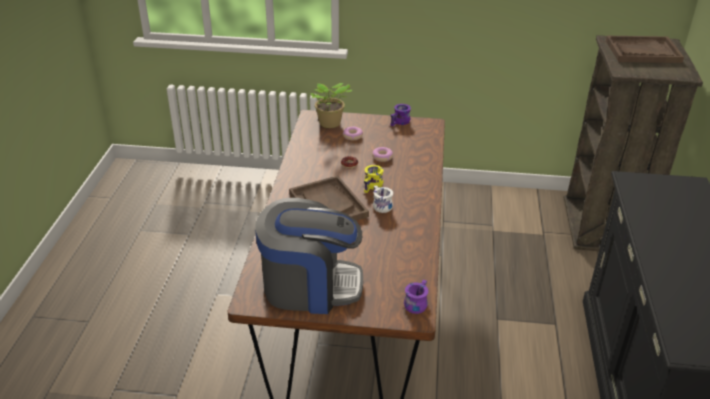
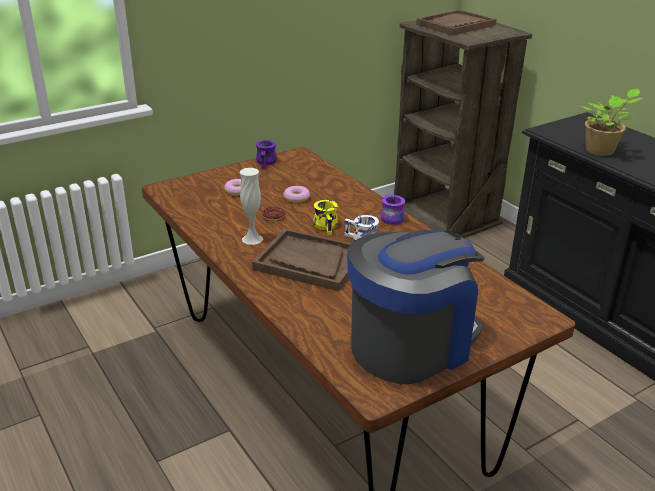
camera: 40 degrees left, 5 degrees down
potted plant [310,83,353,128] -> potted plant moved to [581,88,643,156]
purple mug [404,280,428,314] -> purple mug moved to [381,194,405,225]
none -> white vase [240,168,263,245]

